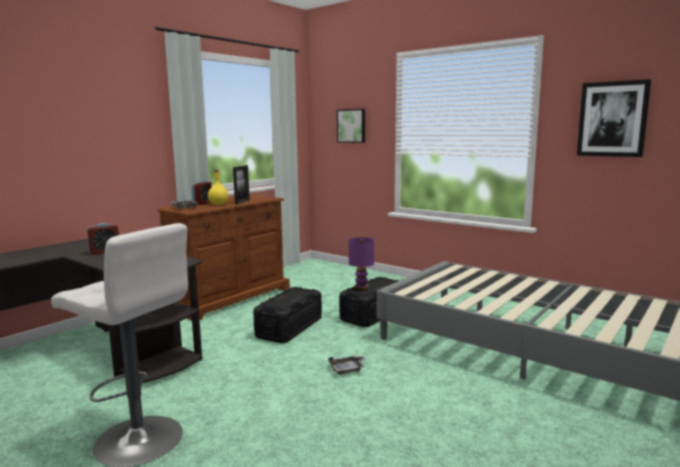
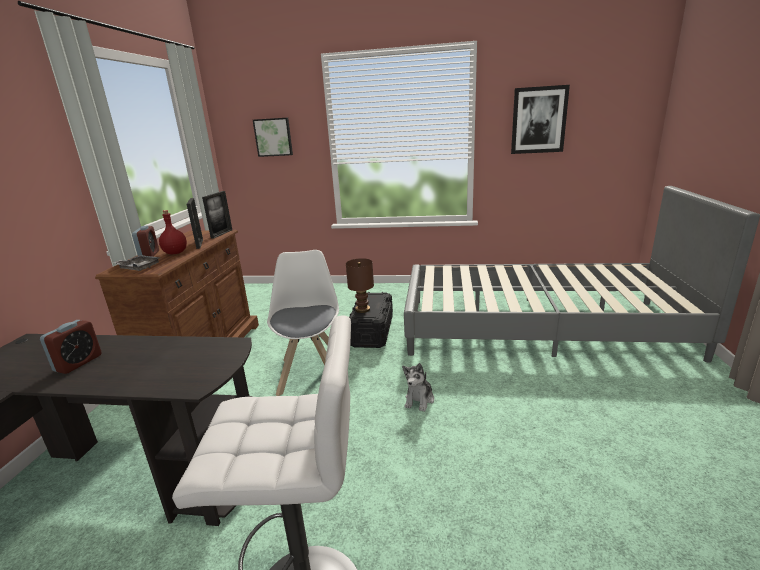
camera: 30 degrees left, 10 degrees up
yellow bottle [208,170,228,205] -> red bottle [159,210,187,254]
black storage box [253,287,322,343] -> chair [267,250,339,396]
grey tray [328,355,366,375] -> plush toy [402,363,434,412]
purple table lamp [349,237,374,290] -> brown table lamp [346,258,374,313]
none -> picture frame [202,191,232,239]

